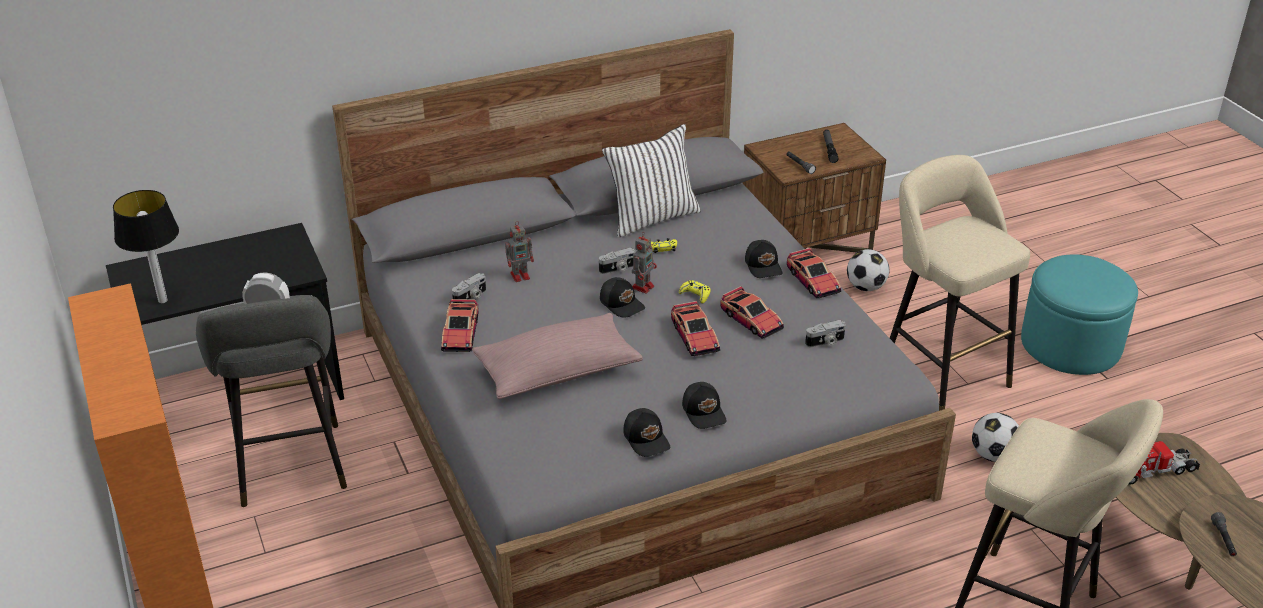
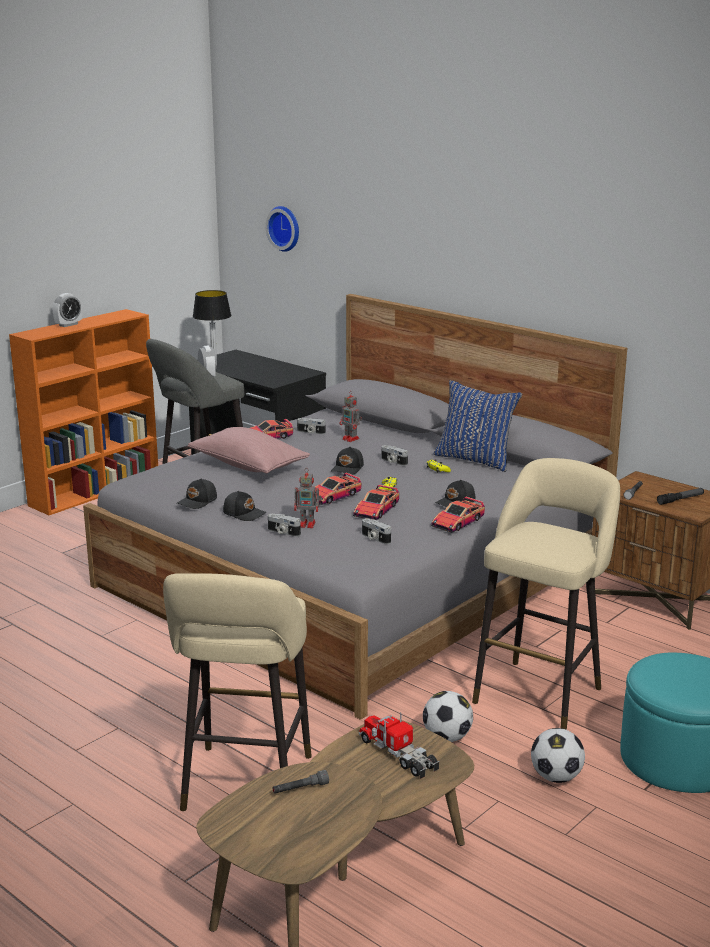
camera: 65 degrees right, 15 degrees down
white pillow [602,124,701,237] -> blue pillow [434,380,522,472]
toy robot [632,233,657,294] -> toy robot moved to [294,468,322,528]
black cap [682,382,727,429] -> black cap turned 105 degrees counterclockwise [223,491,267,521]
football [847,249,890,291] -> football moved to [531,728,585,783]
none -> alarm clock [53,293,82,327]
none -> wall clock [265,206,299,252]
none -> camera [268,514,301,537]

